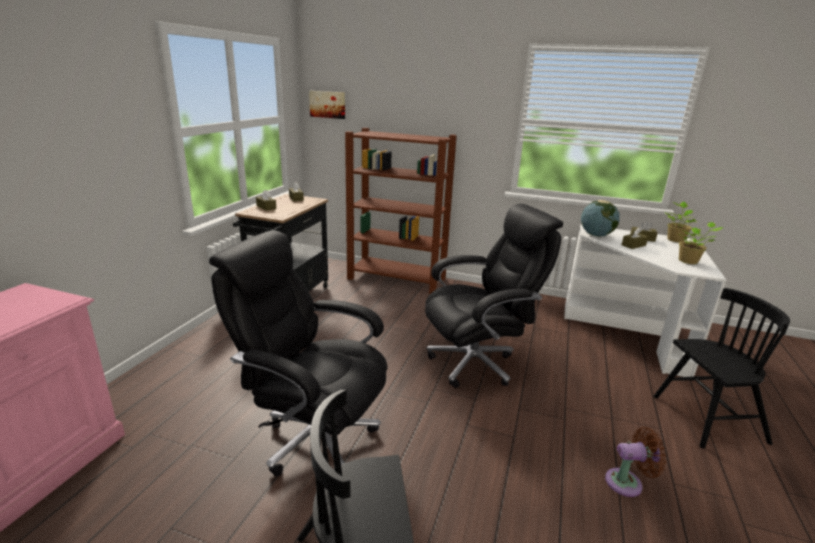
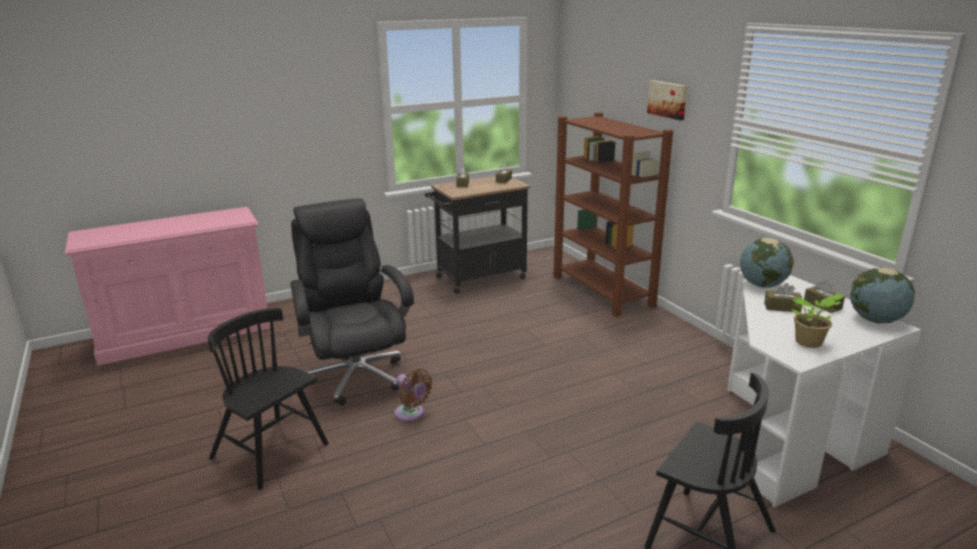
camera: 45 degrees right, 0 degrees up
picture [309,91,345,119] -> picture moved to [647,80,687,120]
black office chair [425,203,563,388] -> none
brown fan [605,427,666,497] -> brown fan moved to [394,369,433,422]
potted plant [664,202,696,243] -> globe [850,267,915,324]

